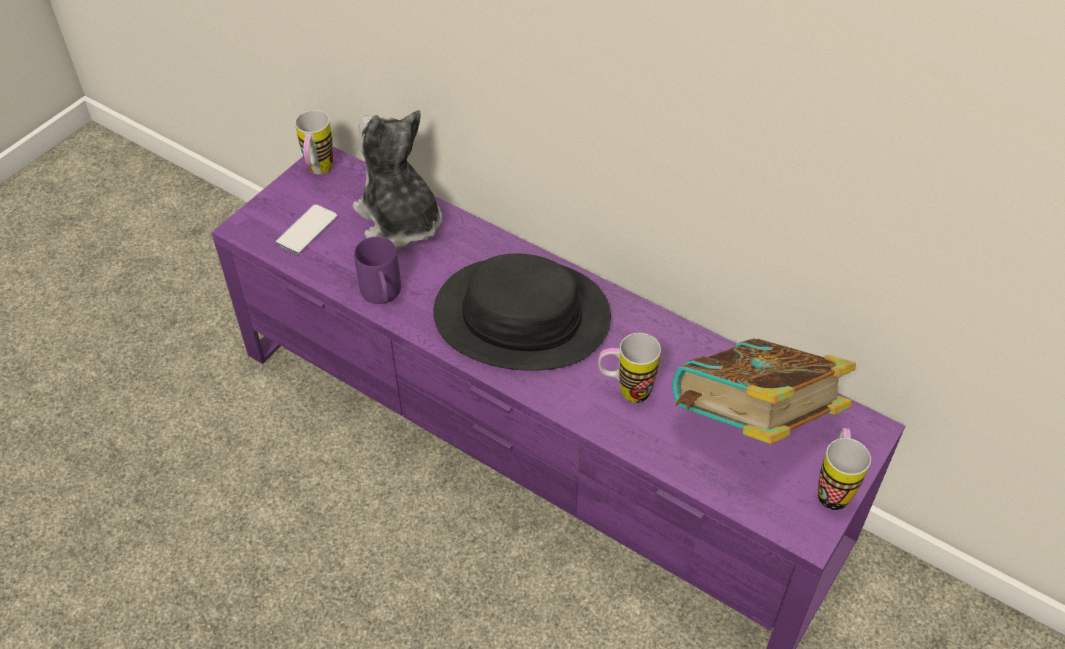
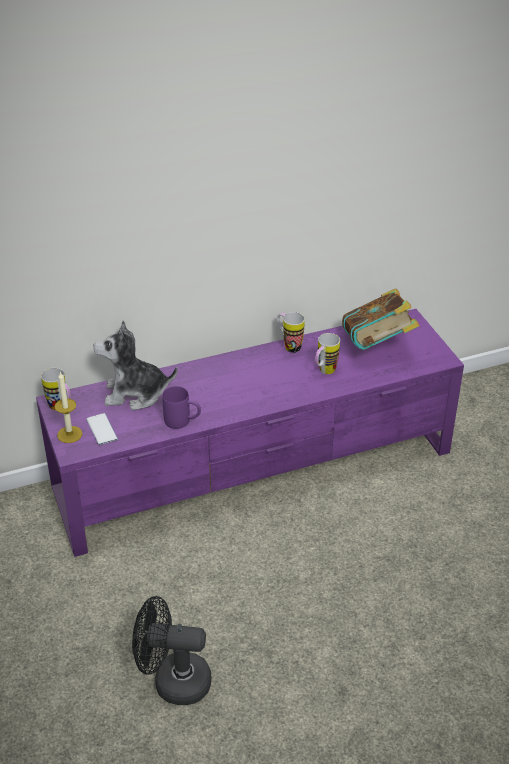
camera: 55 degrees left, 10 degrees down
black hat [433,254,611,371] -> none
mug [818,428,871,510] -> mug moved to [277,312,305,353]
none -> candle [55,372,82,443]
none -> black fan [132,596,211,705]

